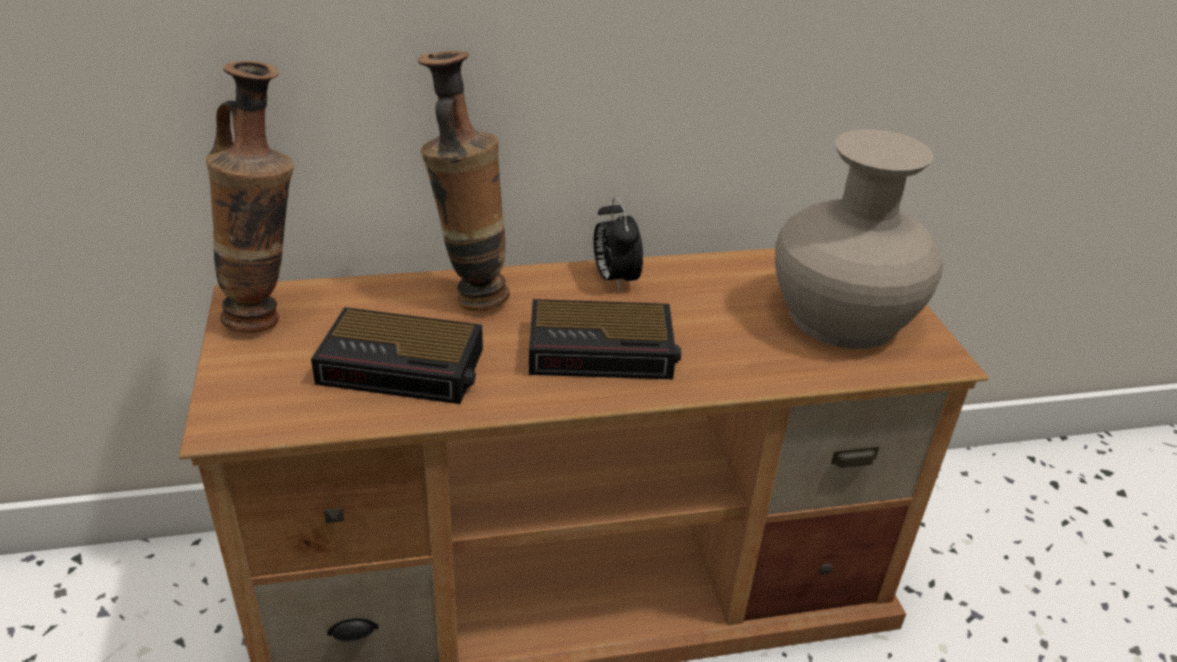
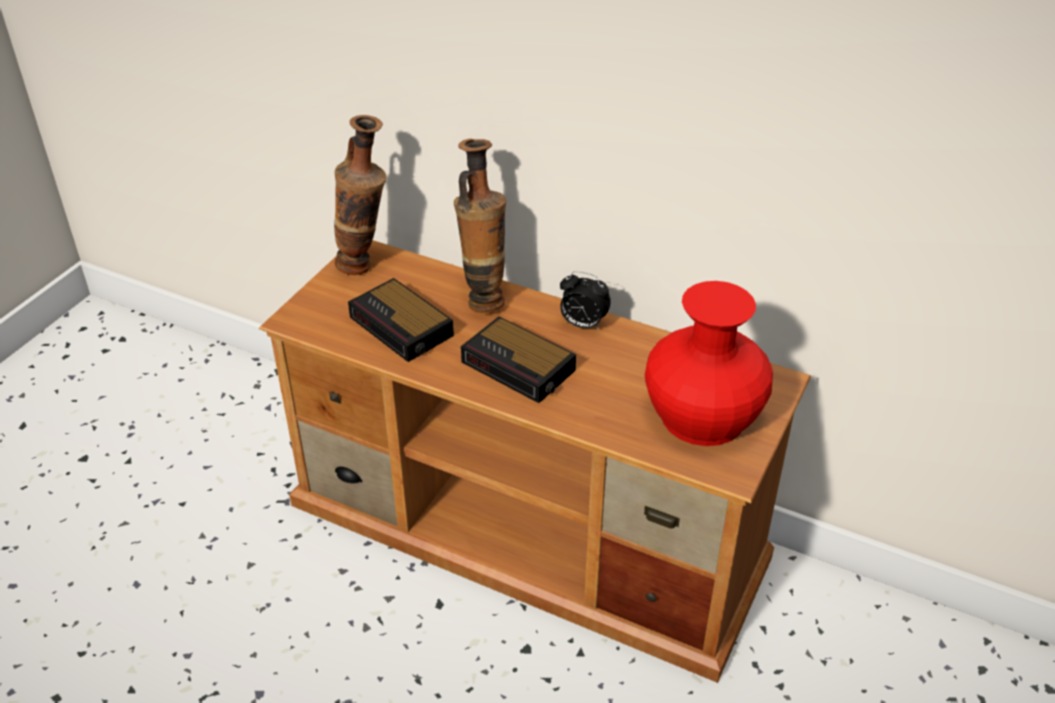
camera: 40 degrees right, 5 degrees up
alarm clock [593,197,643,292] -> alarm clock turned 90 degrees counterclockwise [560,271,611,330]
beige vase [775,129,943,349] -> red vase [645,281,773,446]

